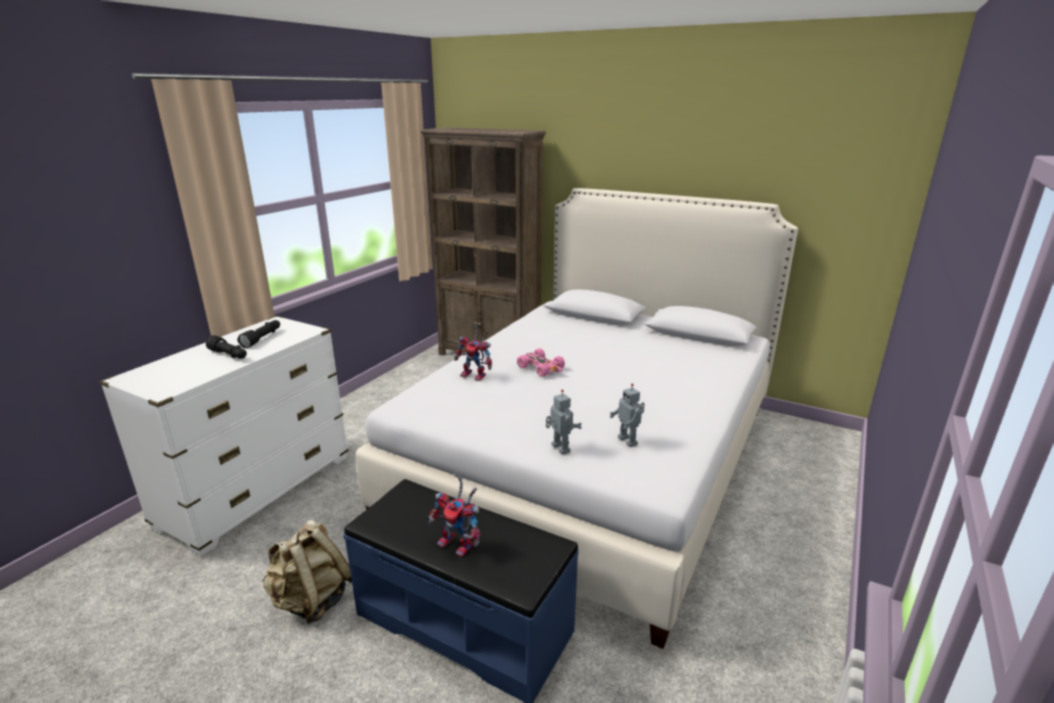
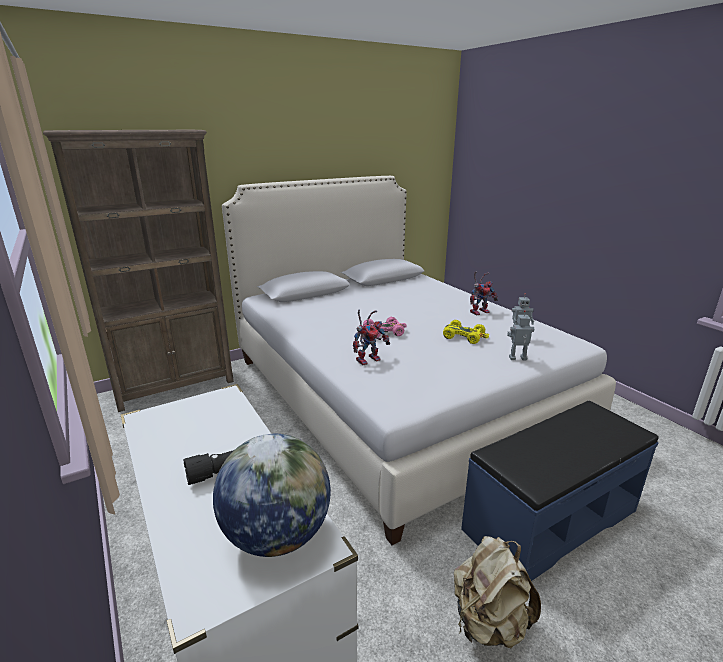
camera: 60 degrees left, 0 degrees up
black flashlight [237,320,280,348] -> none
toy robot [429,473,480,557] -> toy robot moved to [470,271,498,316]
none -> globe [213,434,331,557]
none -> yellow toy car [443,320,489,344]

